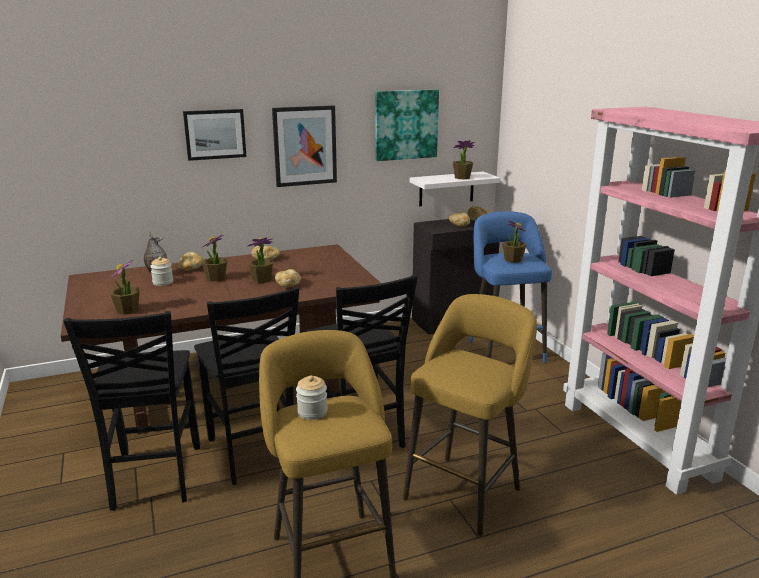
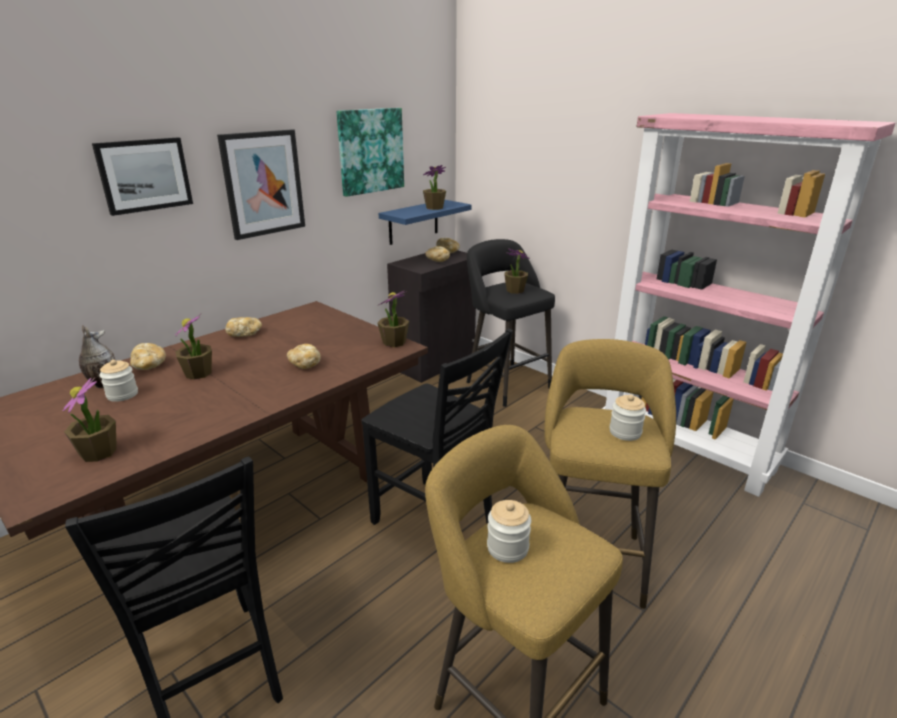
camera: 25 degrees left, 5 degrees up
black chair [194,287,299,485] -> none
potted plant [247,237,273,283] -> potted plant moved to [378,291,409,347]
white shelf [410,172,501,206] -> blue shelf [379,200,472,245]
blue stool [469,211,552,363] -> black stool [467,239,555,407]
none -> jar [609,395,646,441]

